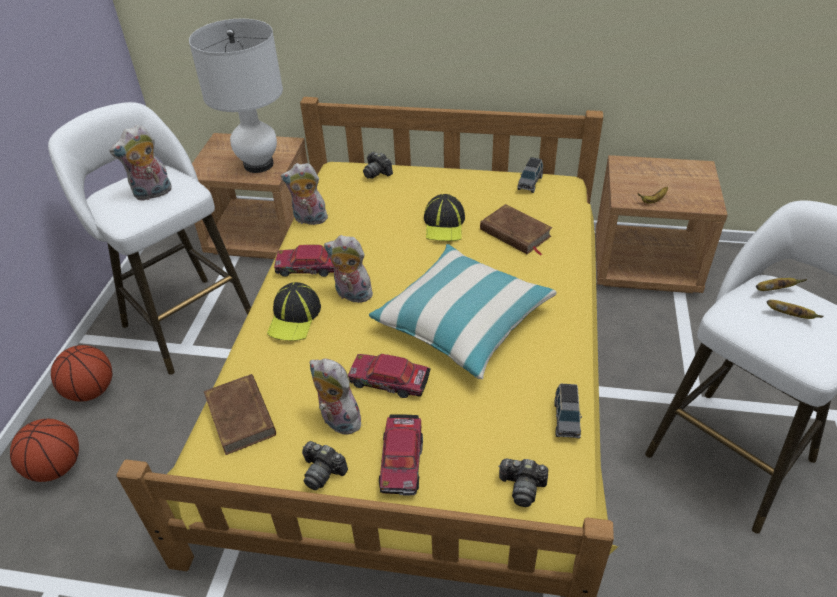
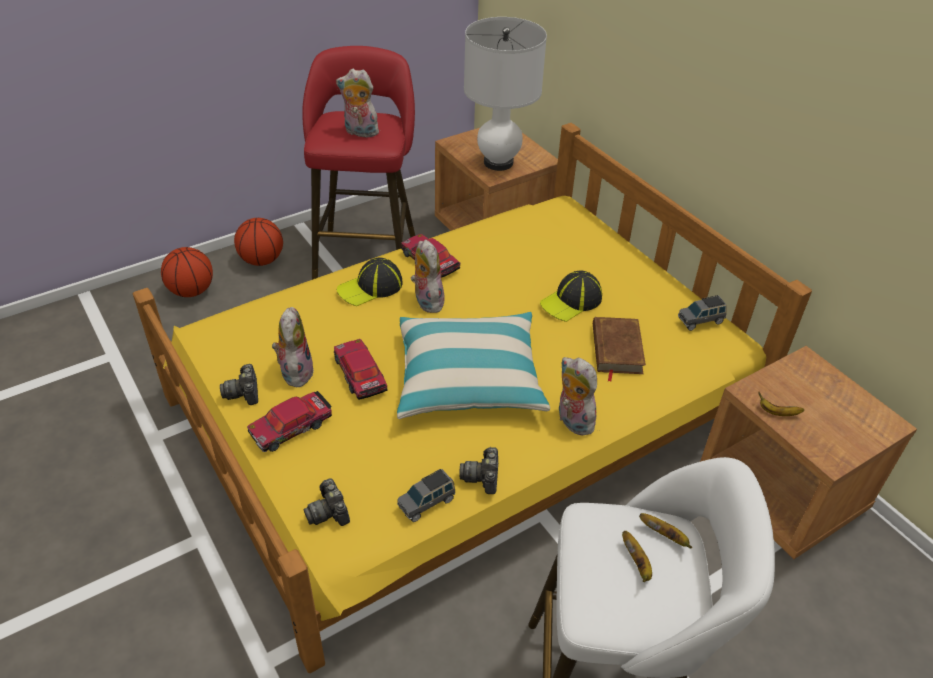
camera: 45 degrees right, 0 degrees up
white stool [48,102,251,375] -> red stool [302,46,415,280]
brown book [204,374,276,455] -> none
plush toy [281,163,331,225] -> plush toy moved to [559,357,597,436]
camera [363,152,393,179] -> camera moved to [459,447,498,494]

